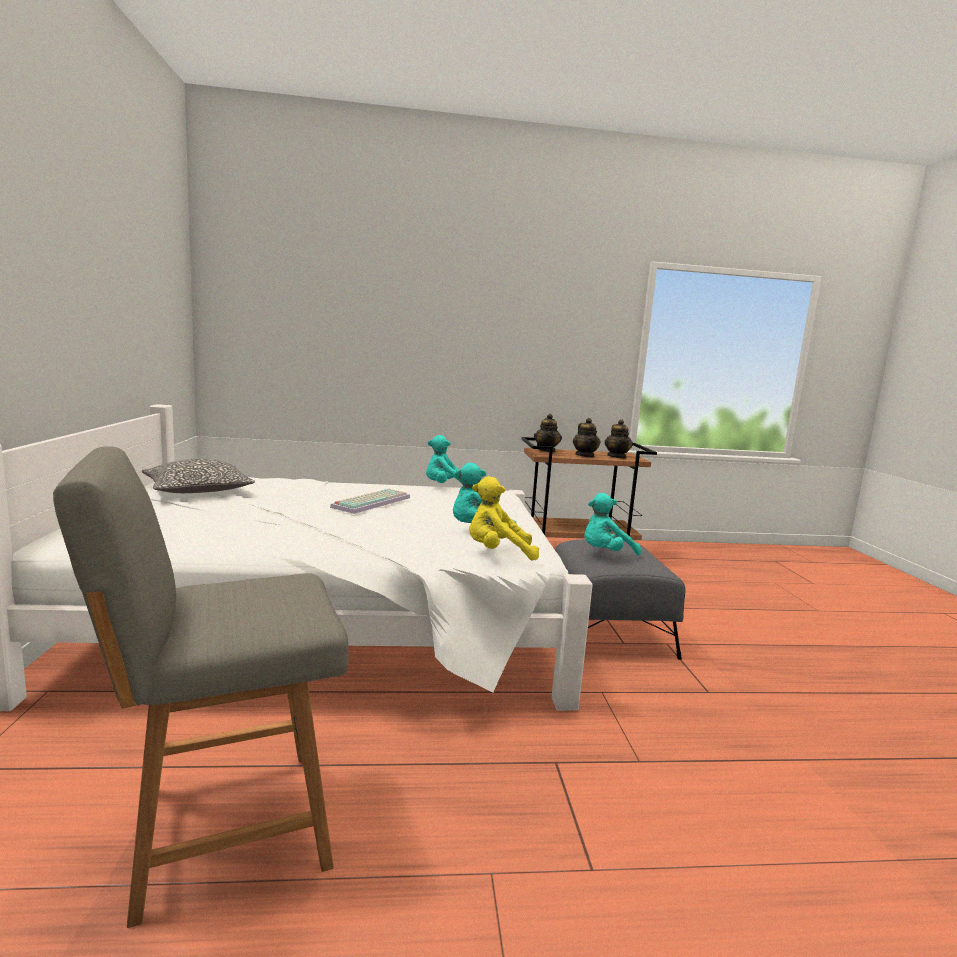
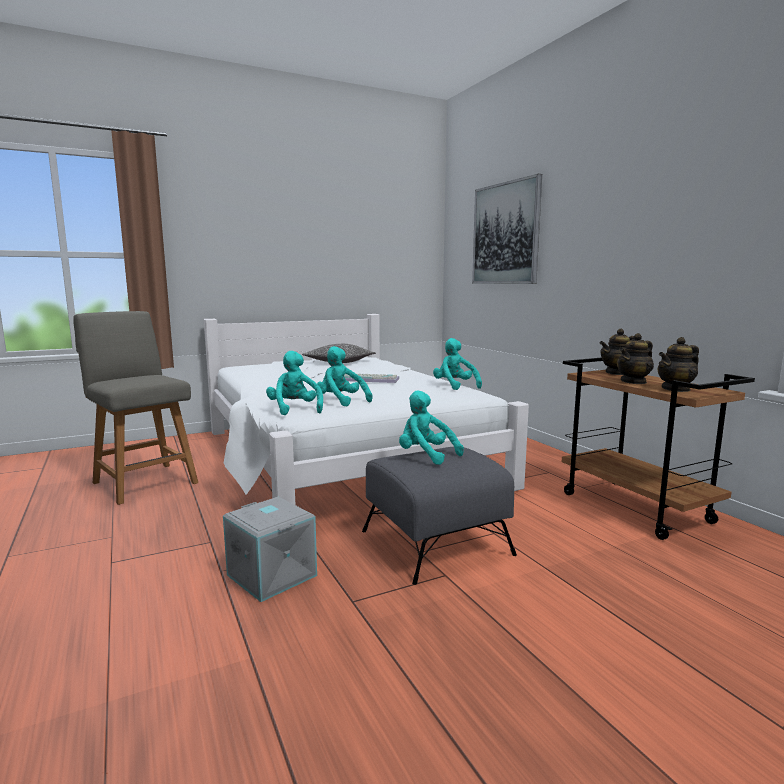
camera: 70 degrees right, 0 degrees up
yellow plush toy [469,476,539,561] -> turquoise plush toy [266,351,323,415]
none -> grey storage box [223,497,317,602]
none -> picture [472,174,542,284]

